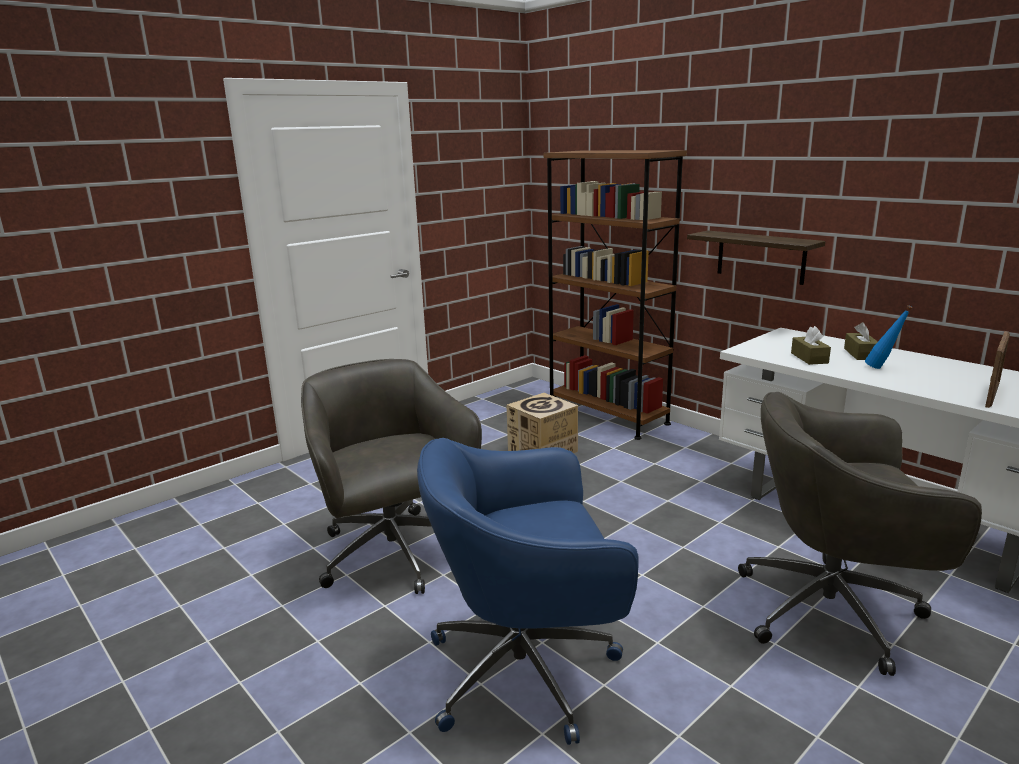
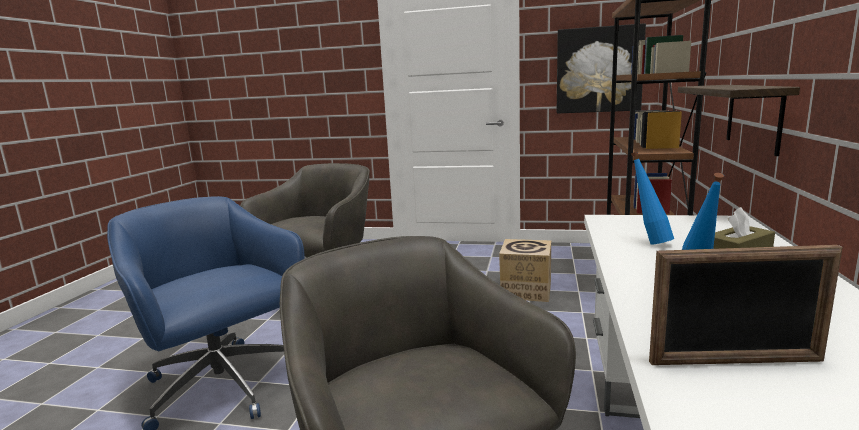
camera: 55 degrees right, 5 degrees down
brown tissue box [791,326,831,365] -> blue bottle [631,152,674,245]
none -> picture [557,23,646,113]

